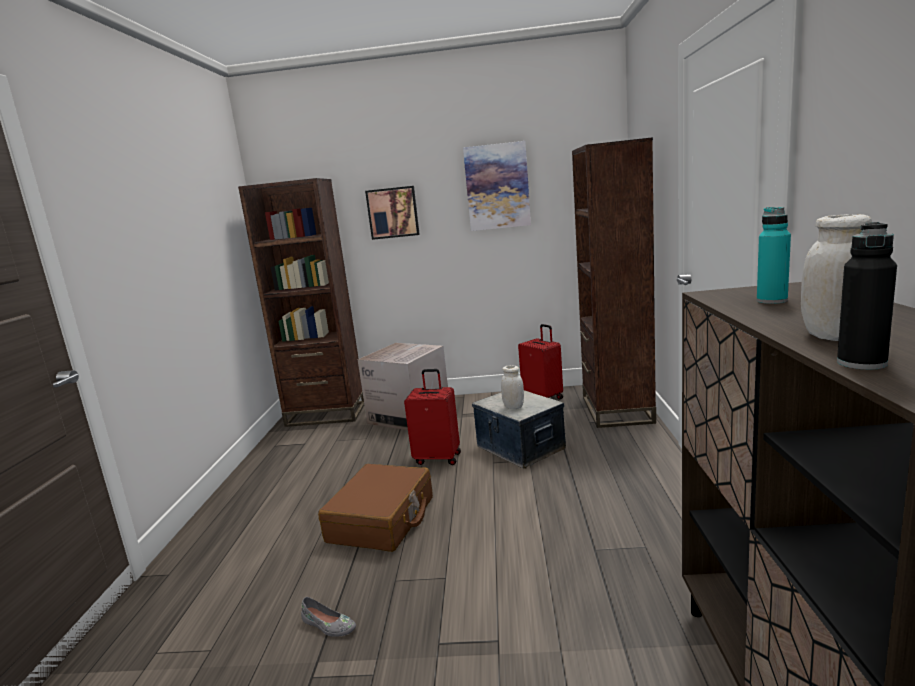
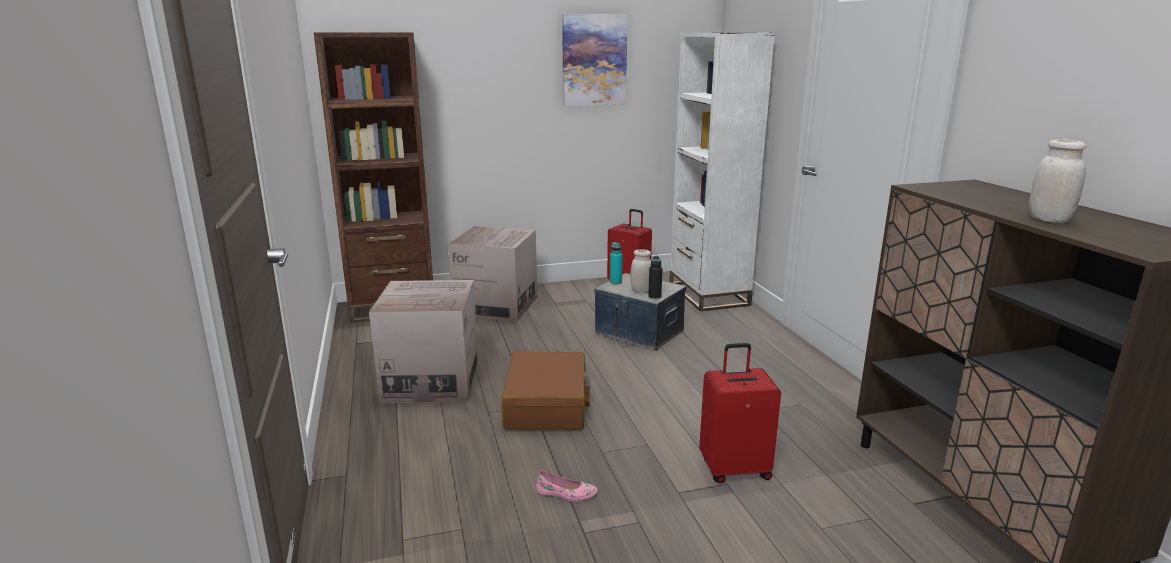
camera: 20 degrees left, 5 degrees up
grey shoe [301,597,356,637] -> pink shoe [536,470,598,501]
picture [365,186,420,240] -> none
red suitcase [404,369,461,465] -> red suitcase moved to [699,343,781,483]
brown bookcase [572,137,656,428] -> white bookcase [669,32,775,312]
turquoise bottle [757,207,791,304] -> turquoise bottle moved to [610,242,622,284]
black bottle [837,222,897,370] -> black bottle moved to [648,255,662,300]
none -> cardboard box [369,280,478,403]

